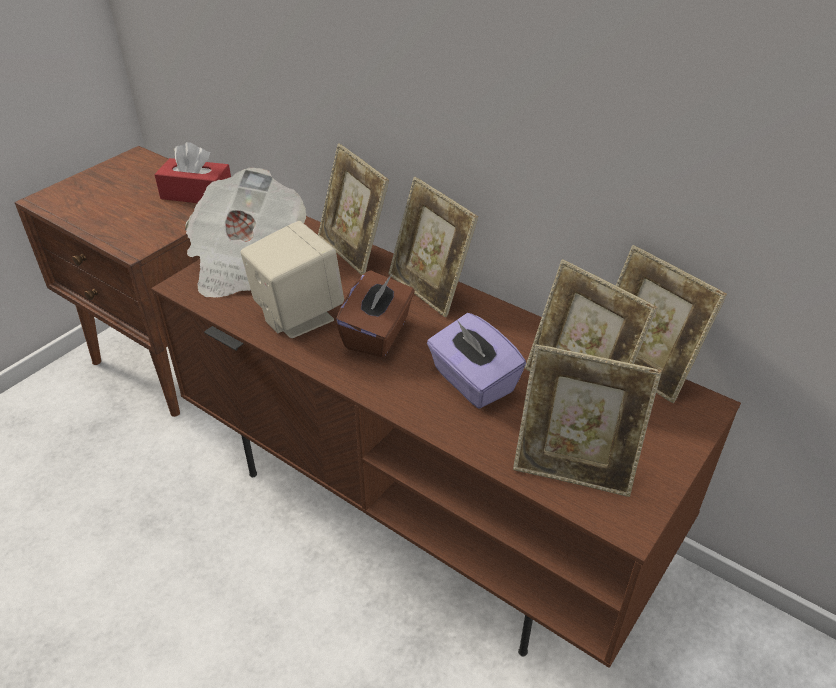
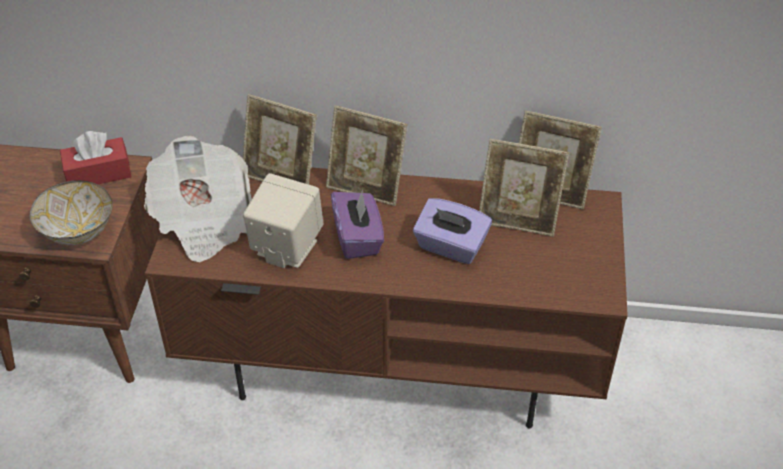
camera: 30 degrees left, 5 degrees up
brown tissue box [336,270,415,357] -> purple tissue box [331,190,384,259]
picture frame [513,344,662,497] -> none
none -> bowl [30,180,113,245]

